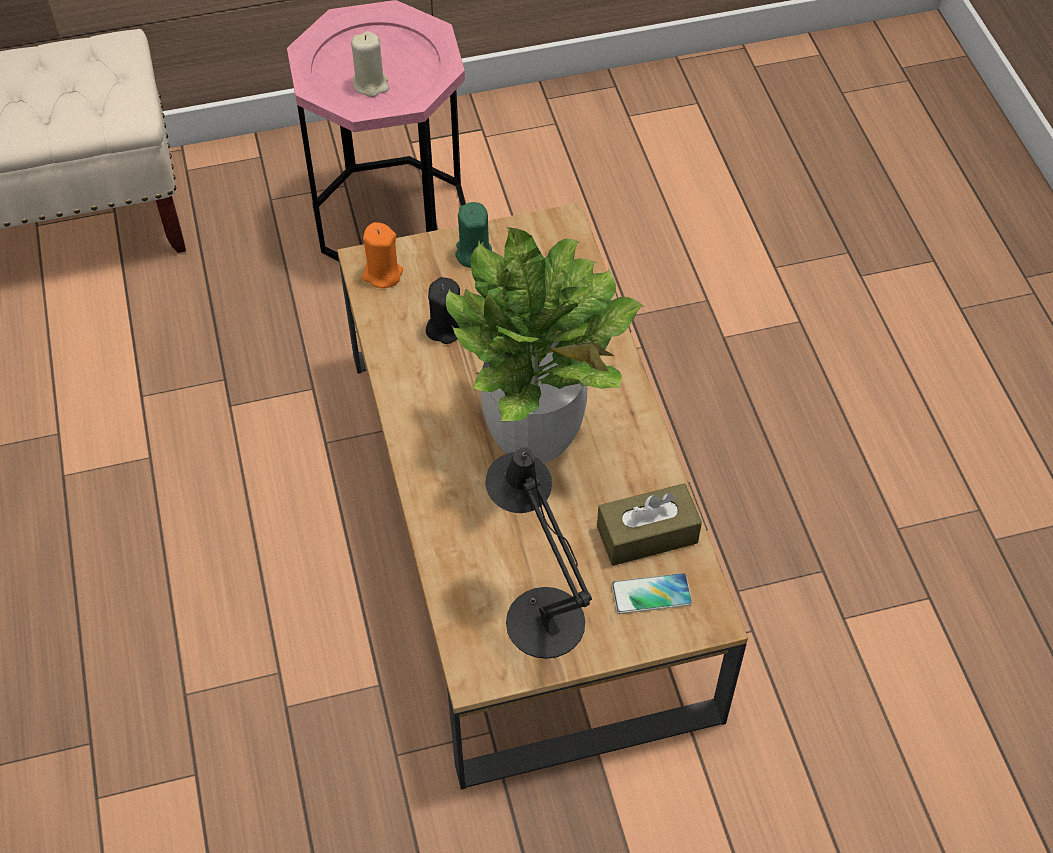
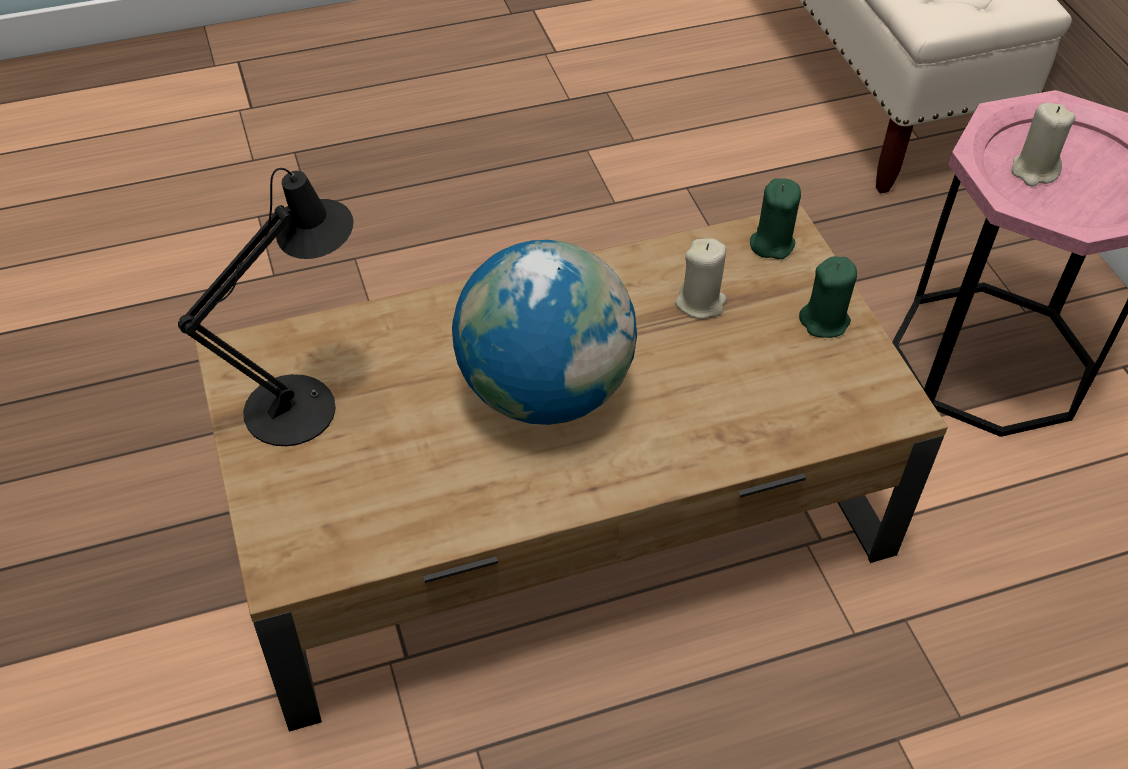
camera: 85 degrees right, 5 degrees down
orange candle [361,222,403,288] -> green candle [750,179,801,259]
black candle [426,277,460,344] -> beige candle [675,238,727,319]
potted plant [446,227,645,463] -> globe [452,240,637,425]
brown tissue box [597,483,702,566] -> none
phone [612,573,692,614] -> none

